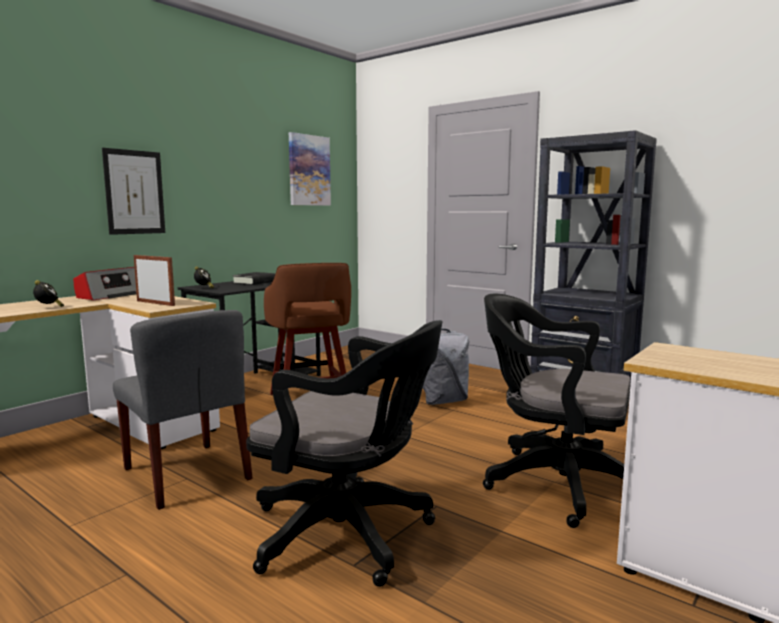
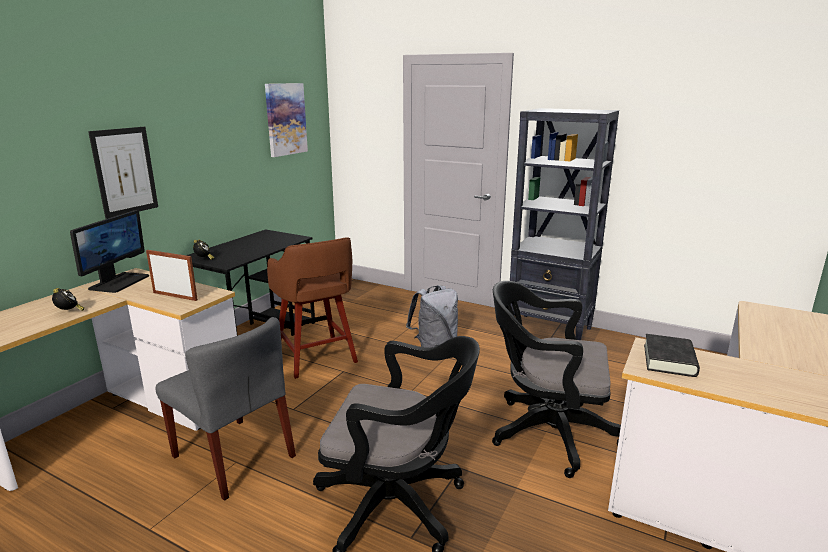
camera: 10 degrees left, 10 degrees up
radio [73,267,137,300] -> monitor [70,210,149,293]
black book [232,272,275,285] -> black book moved to [644,334,700,377]

